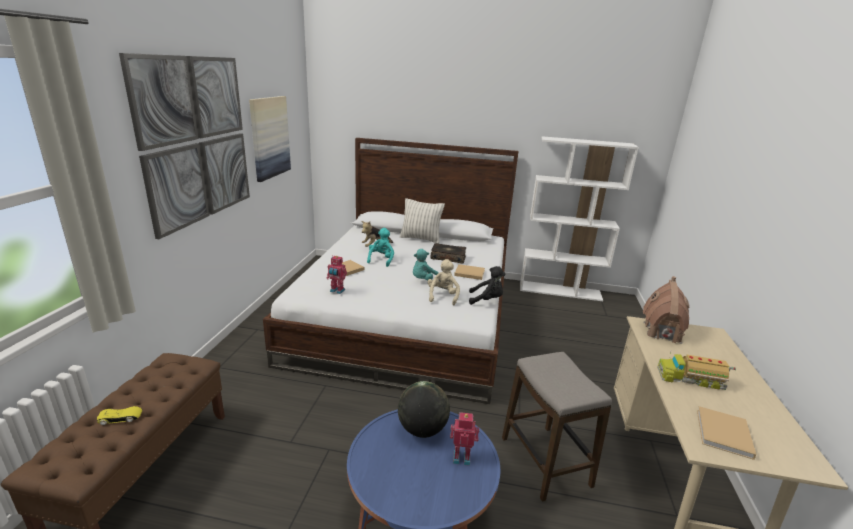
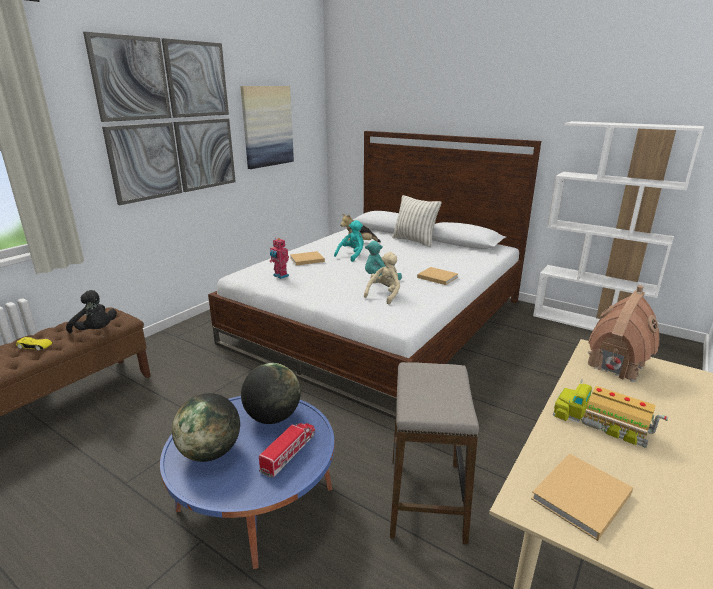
camera: 25 degrees right, 0 degrees up
book [431,243,466,264] -> none
toy robot [450,412,479,466] -> toy truck [259,423,315,478]
black plush toy [469,266,506,305] -> black plush toy moved to [66,290,117,333]
none -> globe [172,393,240,462]

